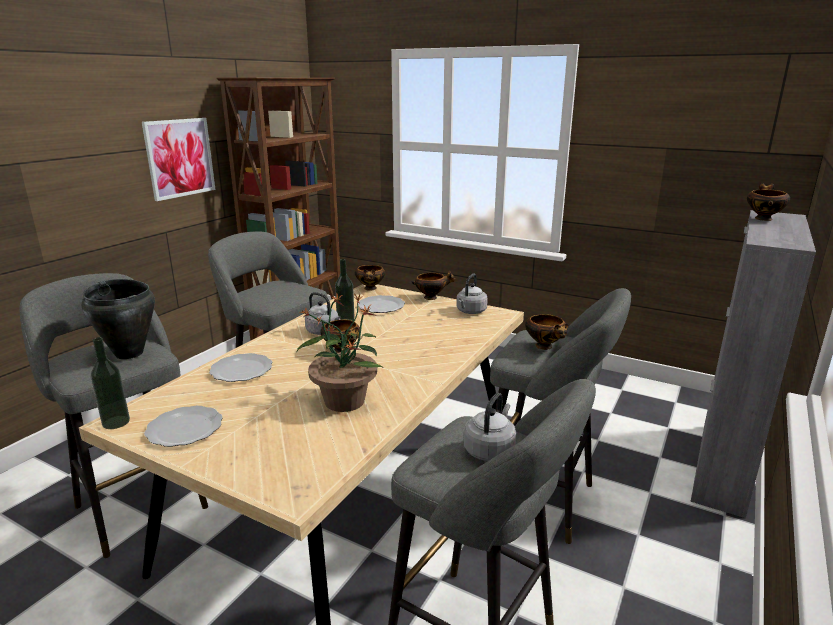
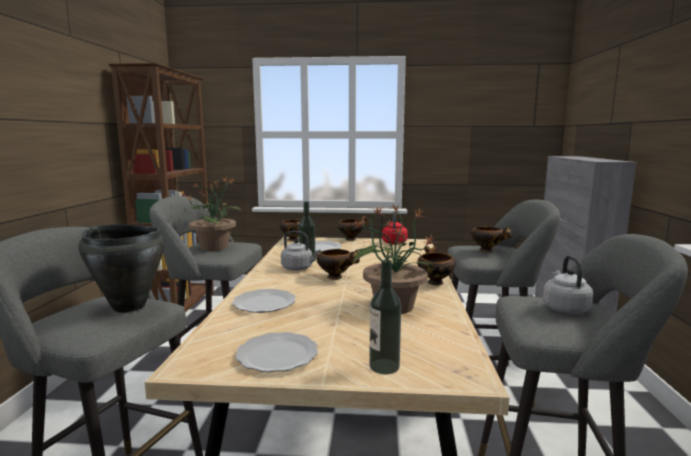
camera: 25 degrees left, 10 degrees down
bottle [91,337,130,429] -> bottle moved to [369,259,401,374]
picture [142,118,216,201] -> none
grey kettle [457,274,488,314] -> red kettle [382,212,408,244]
bowl [747,183,790,221] -> bowl moved to [417,246,456,285]
none -> potted plant [186,177,242,251]

